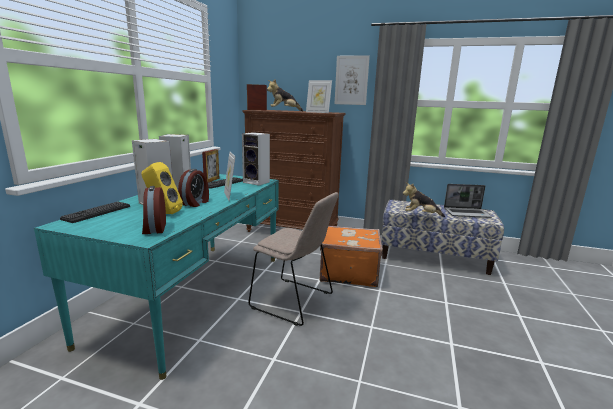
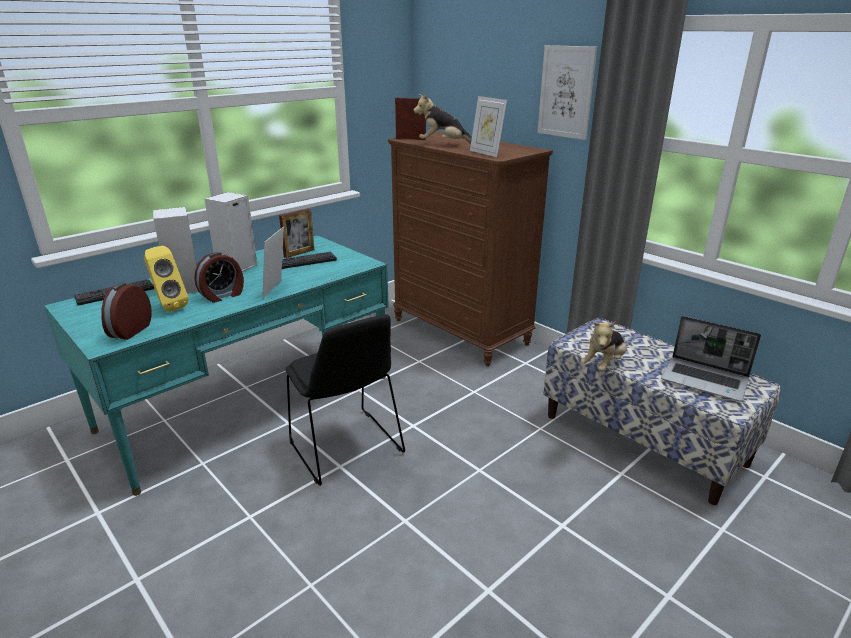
camera: 30 degrees right, 10 degrees up
speaker [242,132,270,185] -> none
beige chair [248,192,339,326] -> black chair [285,314,405,486]
orange suitcase [320,226,383,287] -> none
plush toy [403,182,445,217] -> plush toy turned 90 degrees counterclockwise [581,322,627,372]

